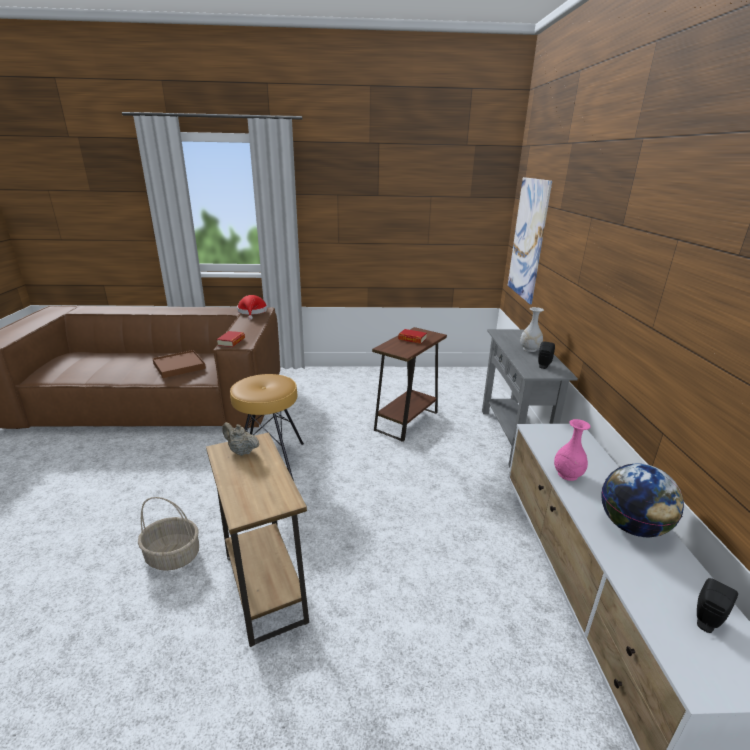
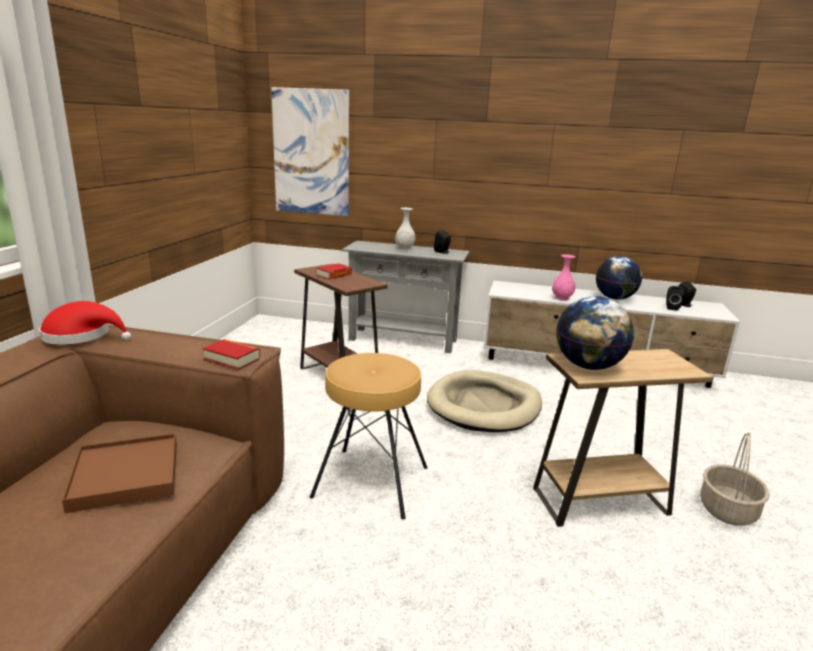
camera: 75 degrees left, 5 degrees down
basket [138,497,199,571] -> basket moved to [700,433,770,526]
beige teapot [223,422,259,456] -> globe [556,296,634,370]
none -> beige dog bed [427,370,542,432]
none -> black speaker [666,286,684,310]

